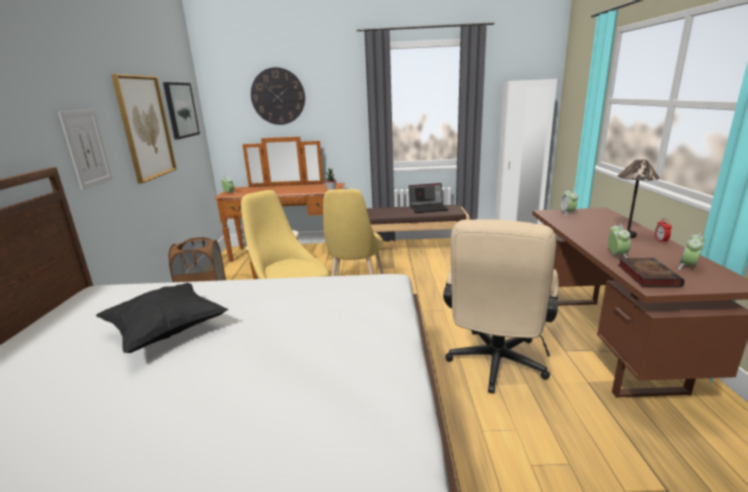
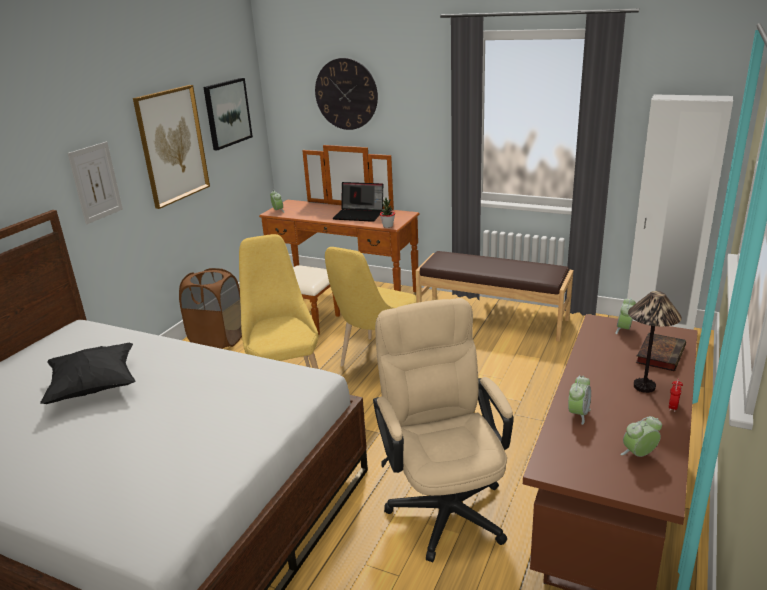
camera: 25 degrees right, 5 degrees up
laptop [409,183,449,213] -> laptop moved to [333,182,383,222]
beige office chair [443,219,559,394] -> beige office chair turned 120 degrees clockwise [373,298,514,562]
book [618,258,685,287] -> book moved to [636,333,686,371]

